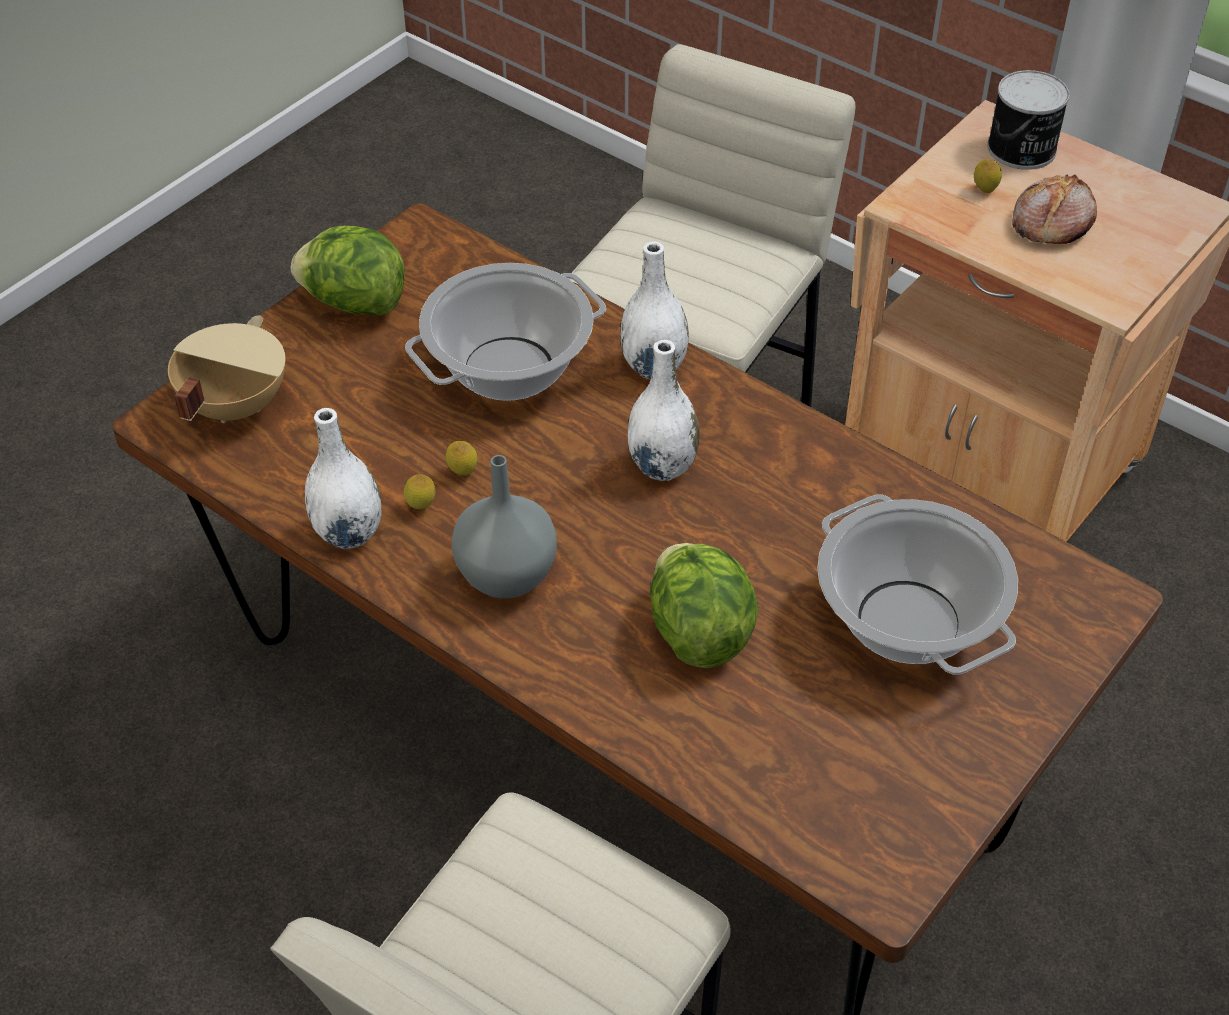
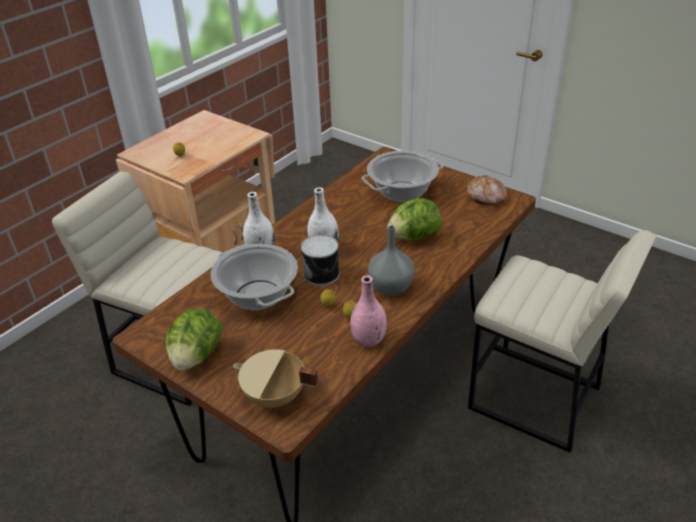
camera: 90 degrees left, 10 degrees down
white vase [305,408,381,549] -> pink vase [350,275,387,347]
can [987,70,1070,170] -> can moved to [301,234,340,286]
bread [1012,174,1097,244] -> bread moved to [467,175,507,205]

